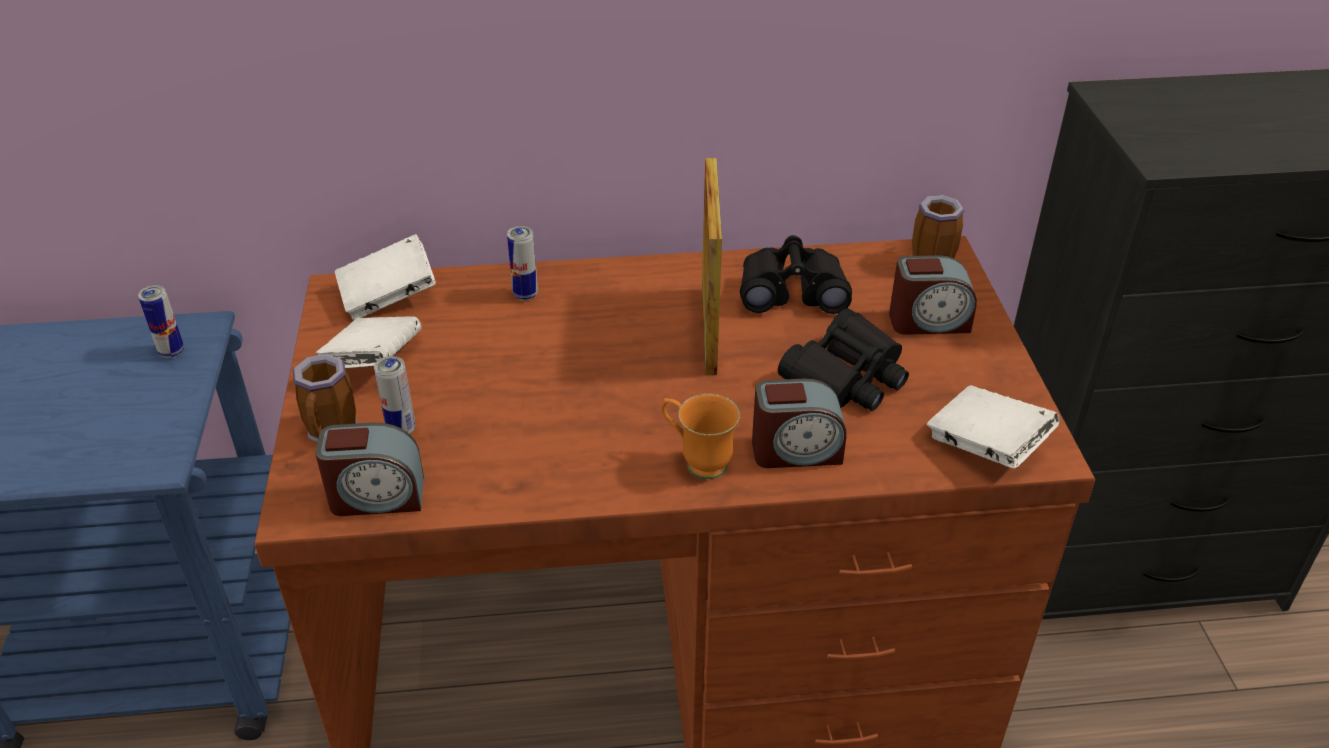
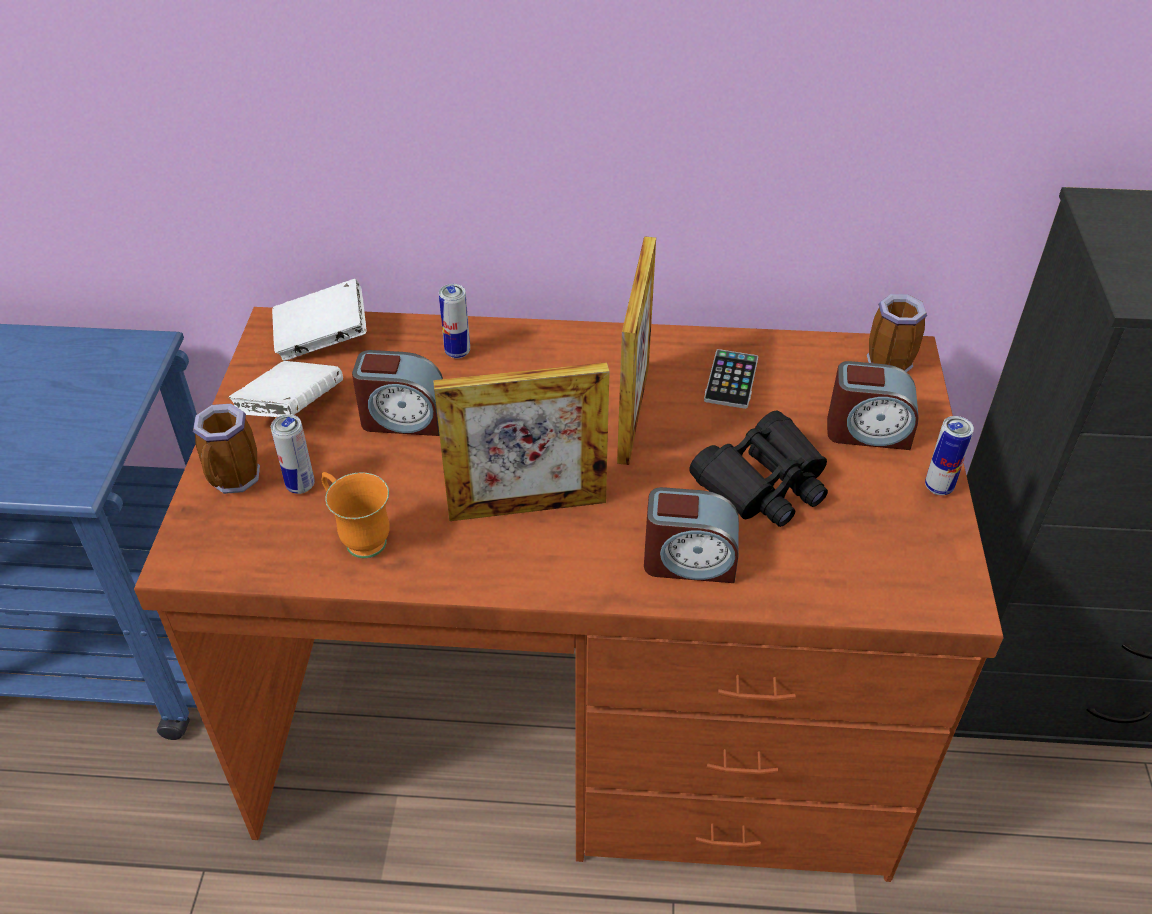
camera: 10 degrees right, 5 degrees up
can [138,285,184,358] -> can moved to [925,416,974,495]
alarm clock [316,423,424,516] -> alarm clock moved to [352,350,443,436]
orange mug [662,394,740,479] -> orange mug moved to [322,472,390,558]
black binoculars [740,235,852,314] -> phone [704,349,758,409]
white book [927,386,1060,469] -> none
none -> picture frame [433,362,610,521]

